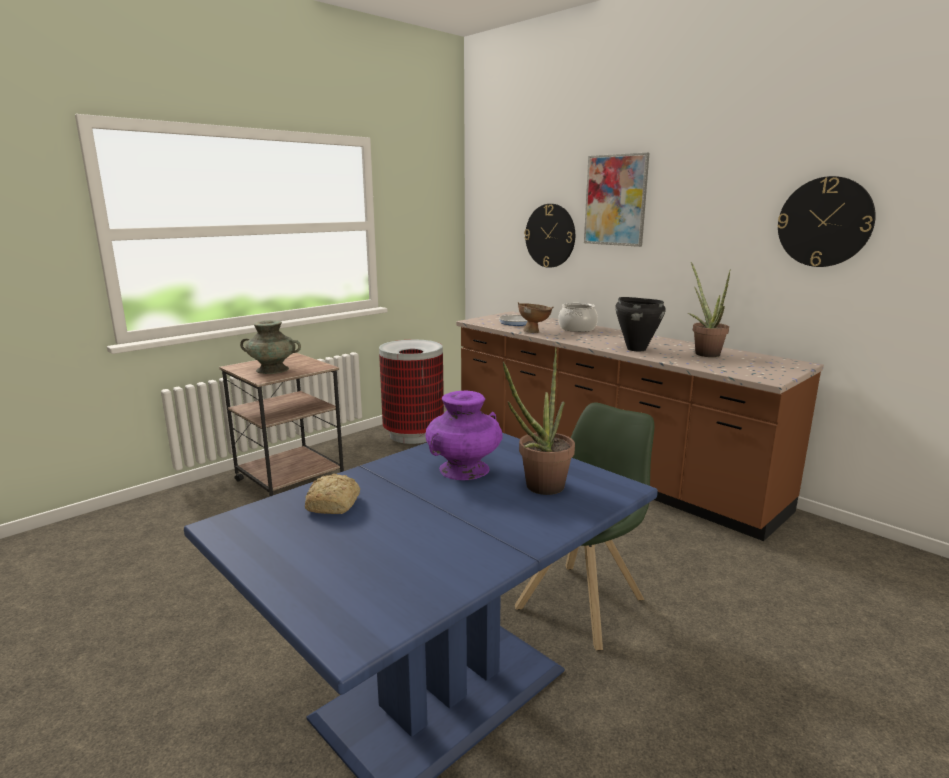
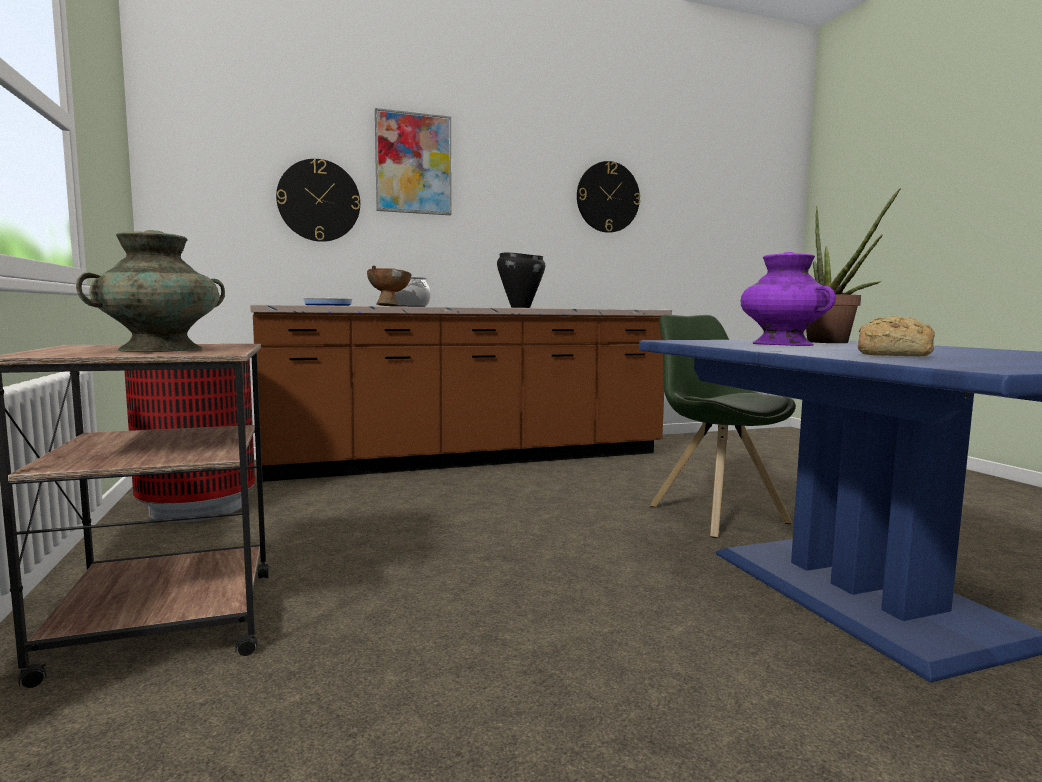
camera: 65 degrees left, 10 degrees down
potted plant [688,262,731,357] -> none

